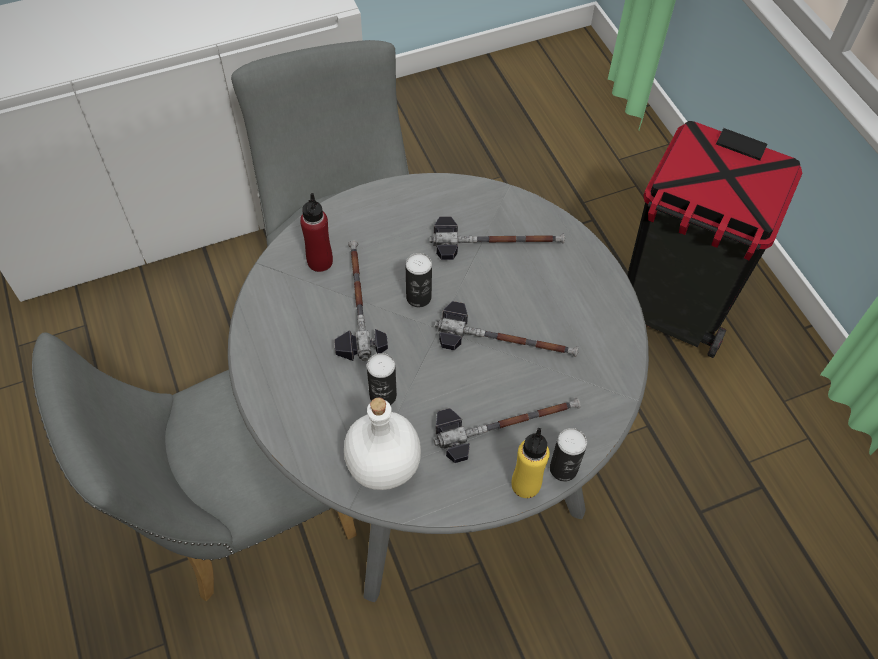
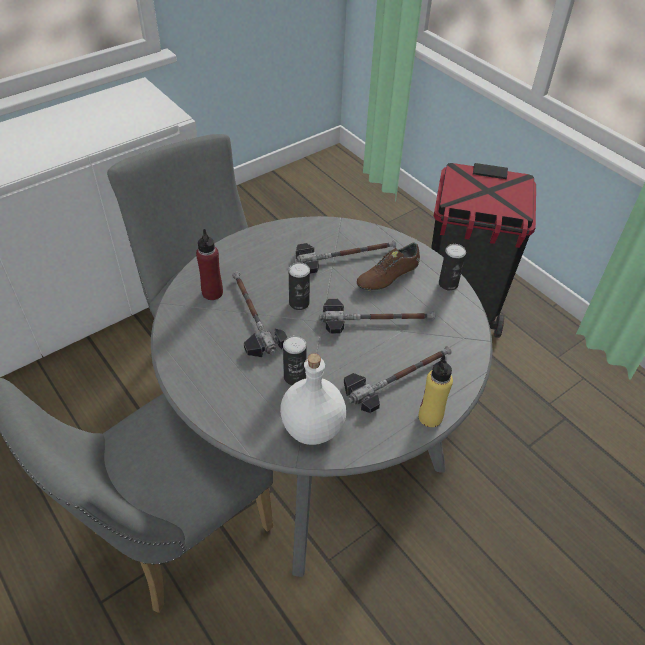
camera: 15 degrees left, 10 degrees down
can [550,428,587,482] -> can moved to [439,244,466,291]
none -> brown shoe [357,242,420,291]

